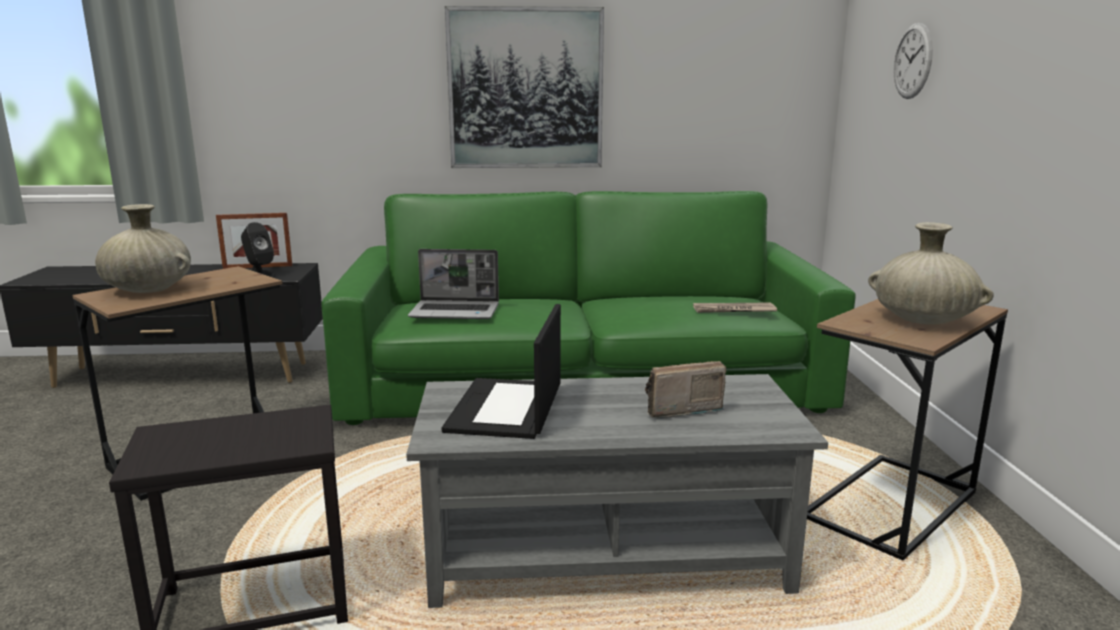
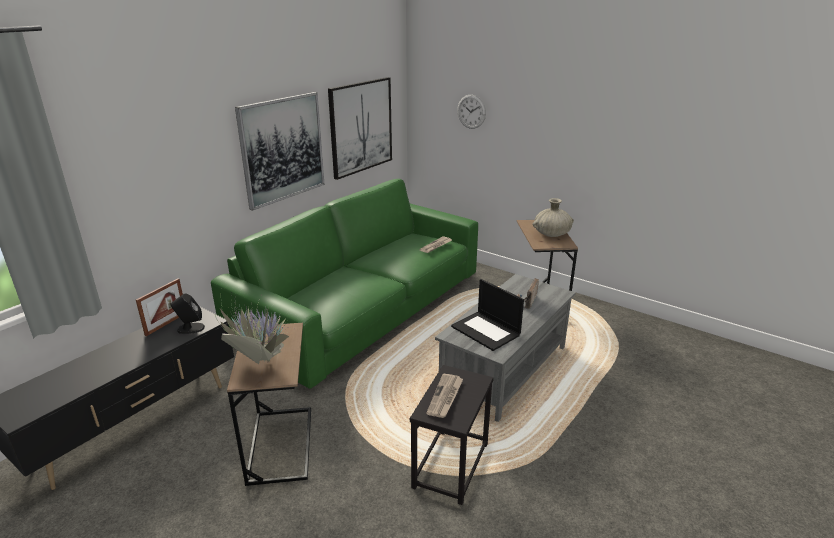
camera: 50 degrees left, 10 degrees up
beige vase [95,204,191,293] -> potted plant [215,287,289,364]
laptop [408,249,499,319] -> none
none -> picture [328,77,392,180]
none -> newspaper [426,374,463,418]

